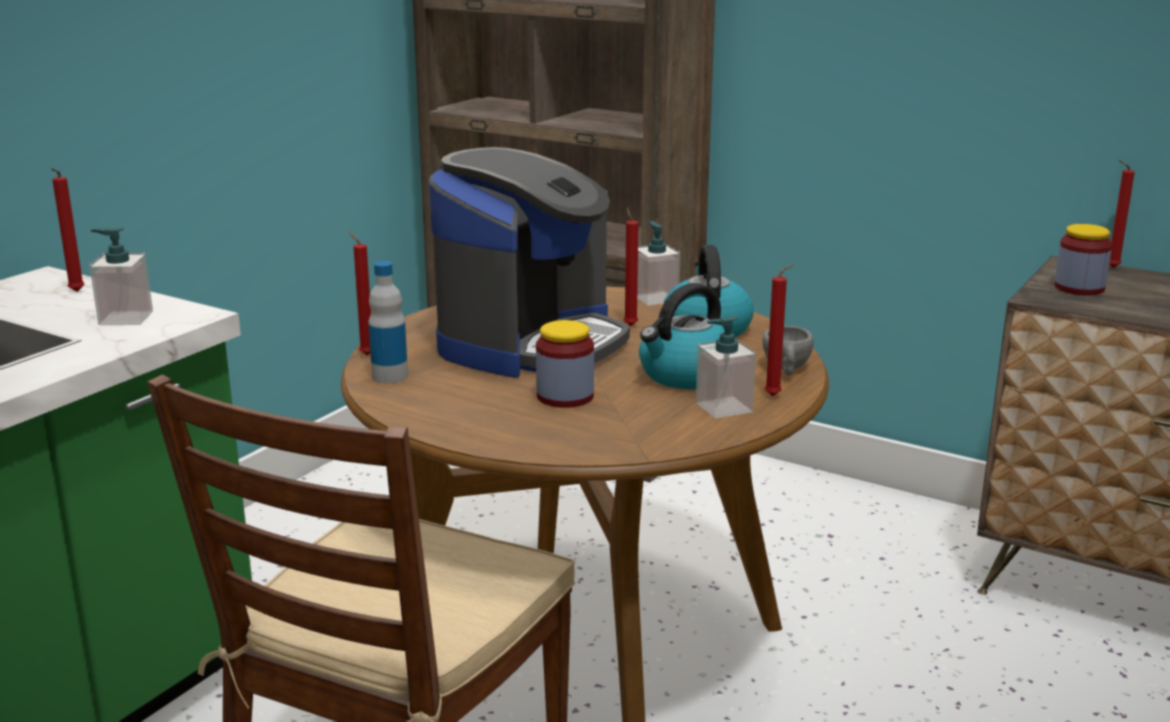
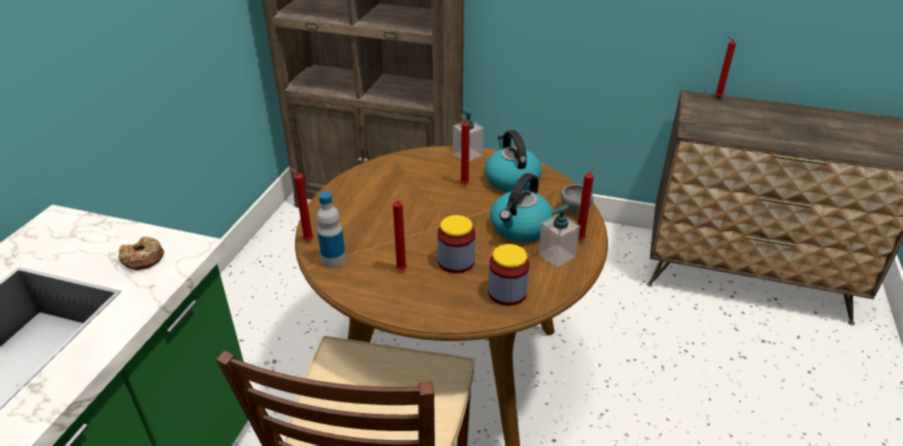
camera: 15 degrees left, 15 degrees up
red candle [51,168,85,292] -> red candle moved to [393,200,407,270]
soap dispenser [89,228,153,325] -> donut [118,236,164,270]
coffee machine [429,147,630,378] -> none
jar [1054,224,1112,295] -> jar moved to [488,244,530,306]

